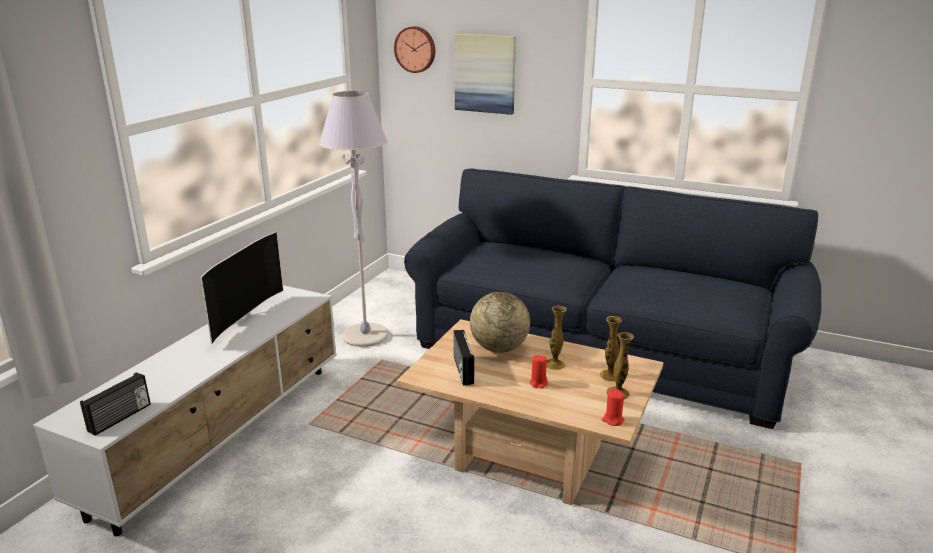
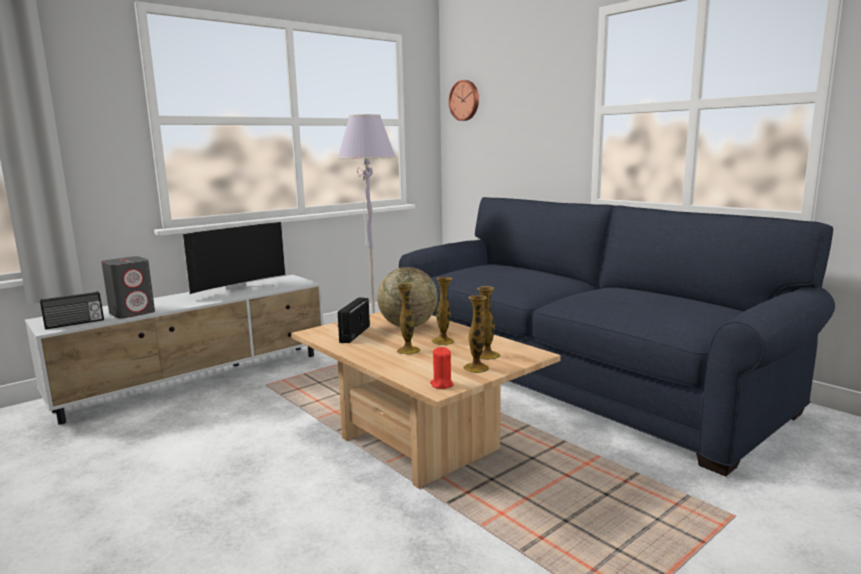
camera: 25 degrees right, 10 degrees down
picture [454,34,516,115] -> none
red candle [529,355,548,389] -> vase [397,283,420,354]
none -> grey speaker [101,256,155,319]

